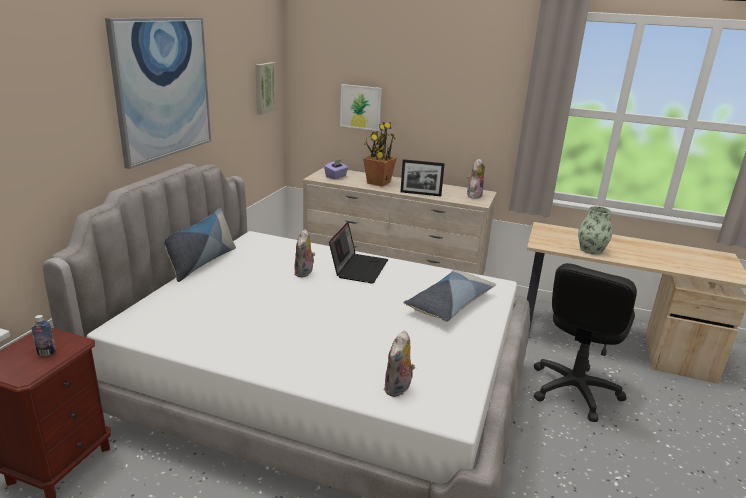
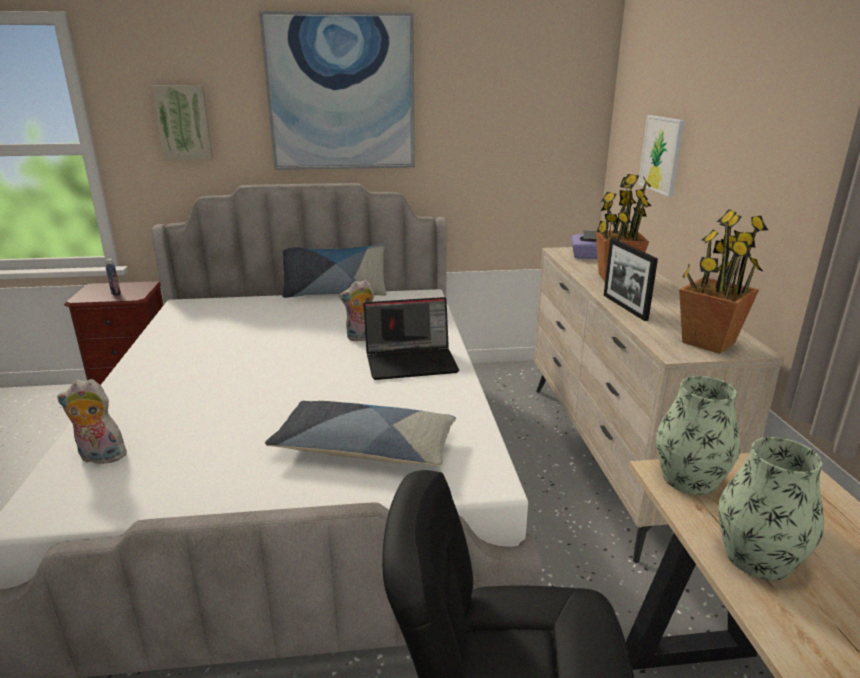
camera: 65 degrees right, 0 degrees up
picture [255,62,277,115] -> picture moved to [152,85,213,160]
plush toy [467,159,485,199] -> potted plant [679,209,768,354]
none -> vase [656,376,740,495]

